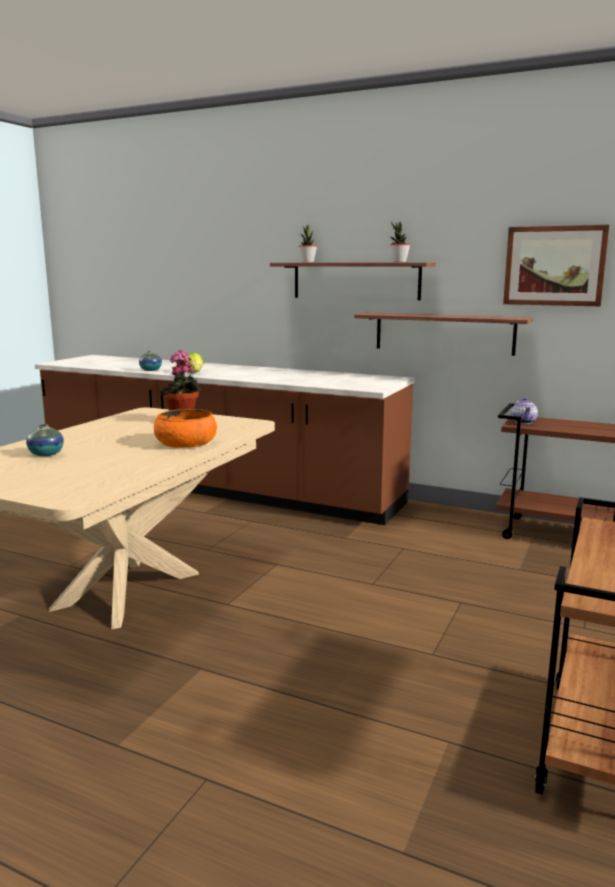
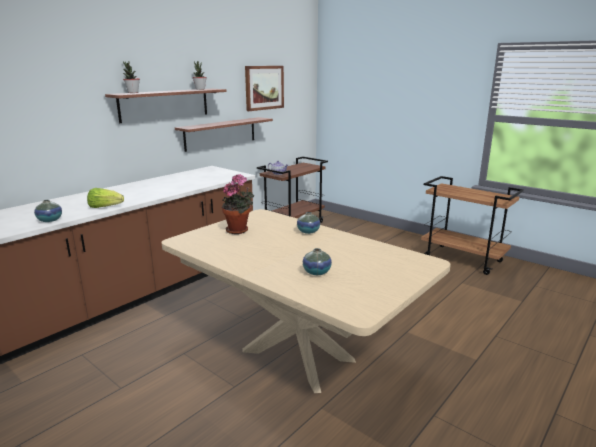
camera: 75 degrees left, 5 degrees up
orange bowl [154,409,217,448] -> vase [297,212,320,234]

